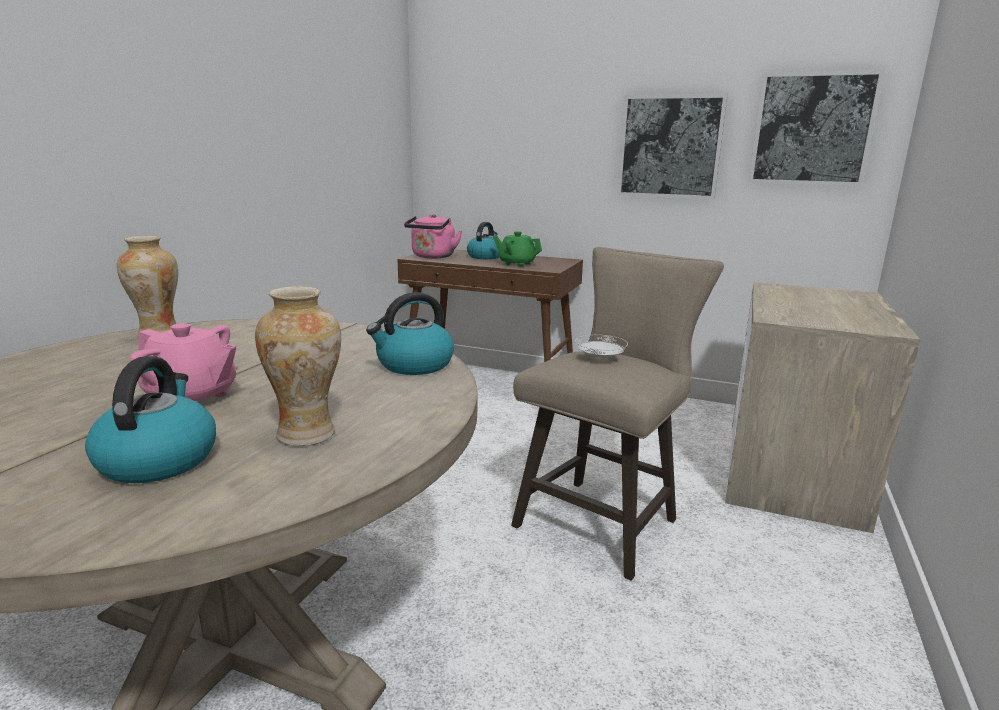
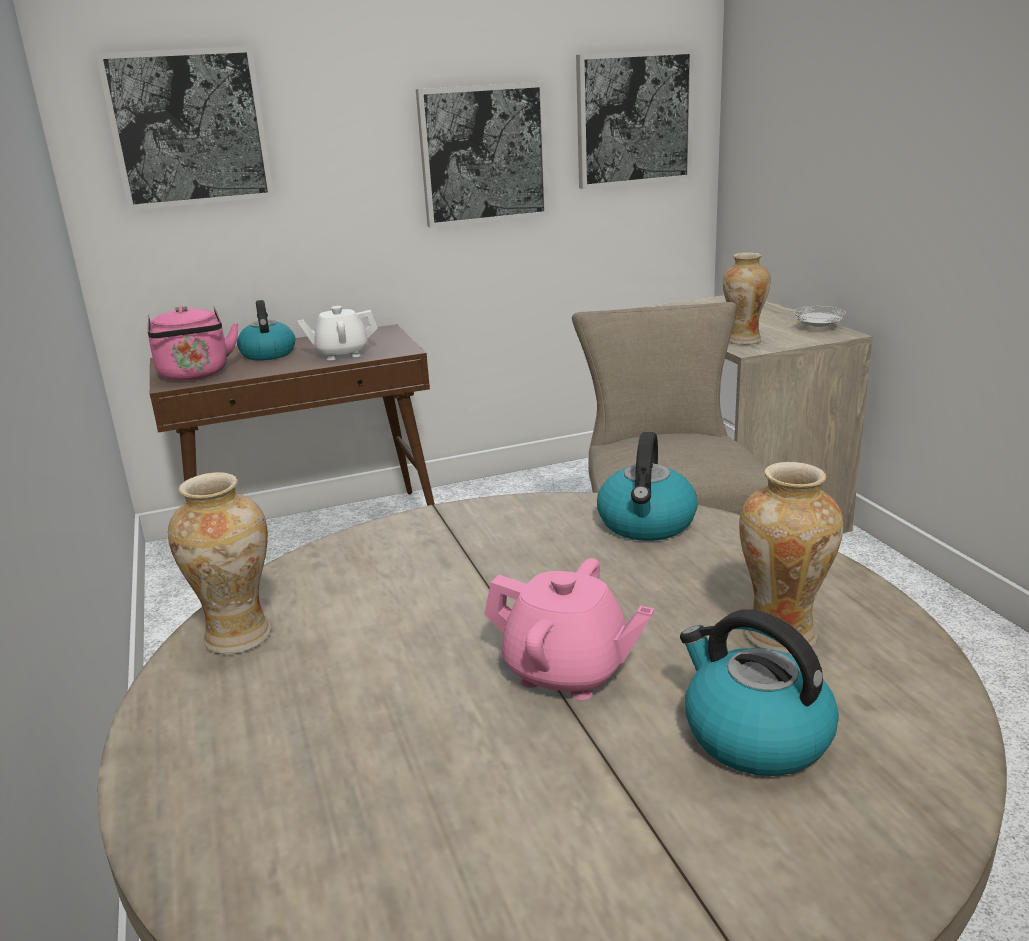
camera: 40 degrees left, 5 degrees up
pink teapot [130,323,236,403] -> pink teapot turned 45 degrees clockwise [484,558,654,700]
green teapot [493,231,542,267] -> white teapot [297,306,378,360]
white plate [575,335,628,359] -> white plate moved to [793,306,846,328]
none -> picture [96,46,274,210]
none -> vase [723,252,770,345]

